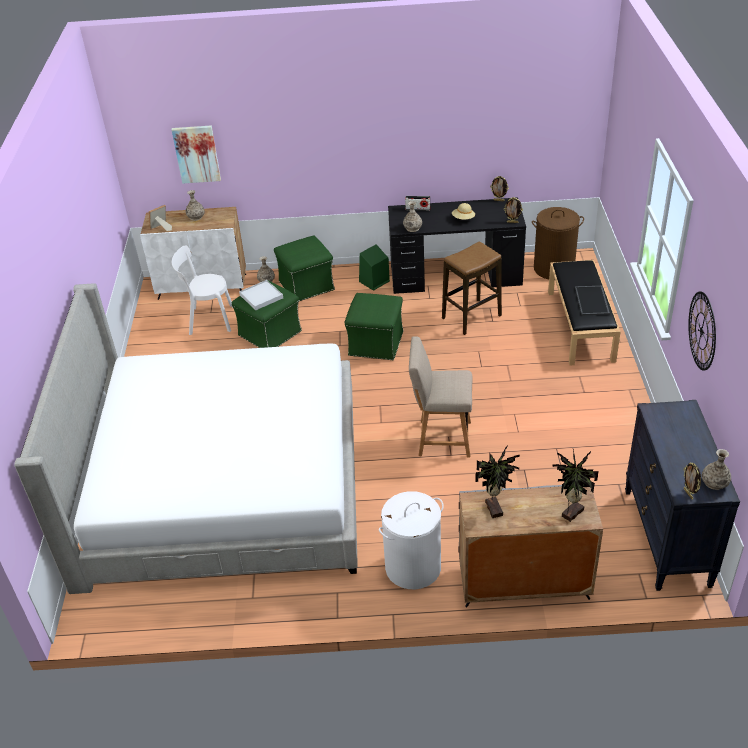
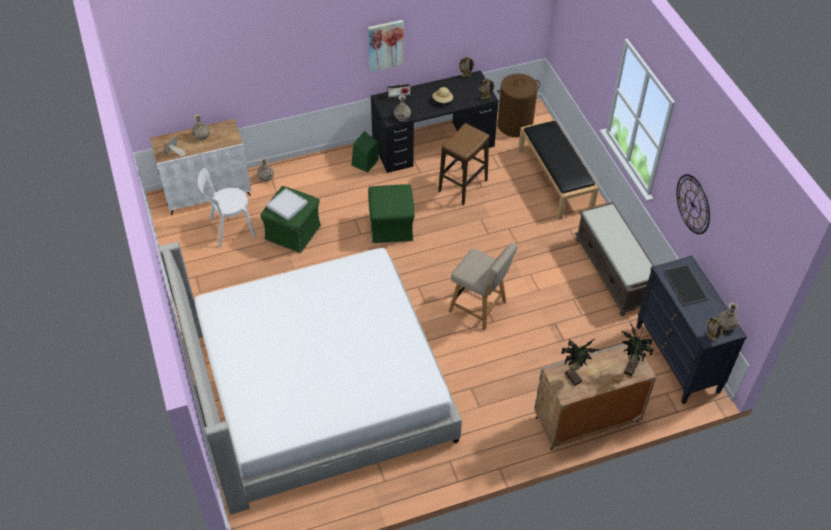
camera: 20 degrees left, 10 degrees up
picture [171,125,221,184] -> picture moved to [368,20,404,72]
green ottoman [274,236,335,301] -> none
white laundry basket [379,491,444,589] -> none
beige chair [409,336,473,458] -> beige chair turned 135 degrees counterclockwise [448,243,518,330]
tray [575,286,610,315] -> tray moved to [663,264,709,306]
none -> brown bench [575,202,654,316]

